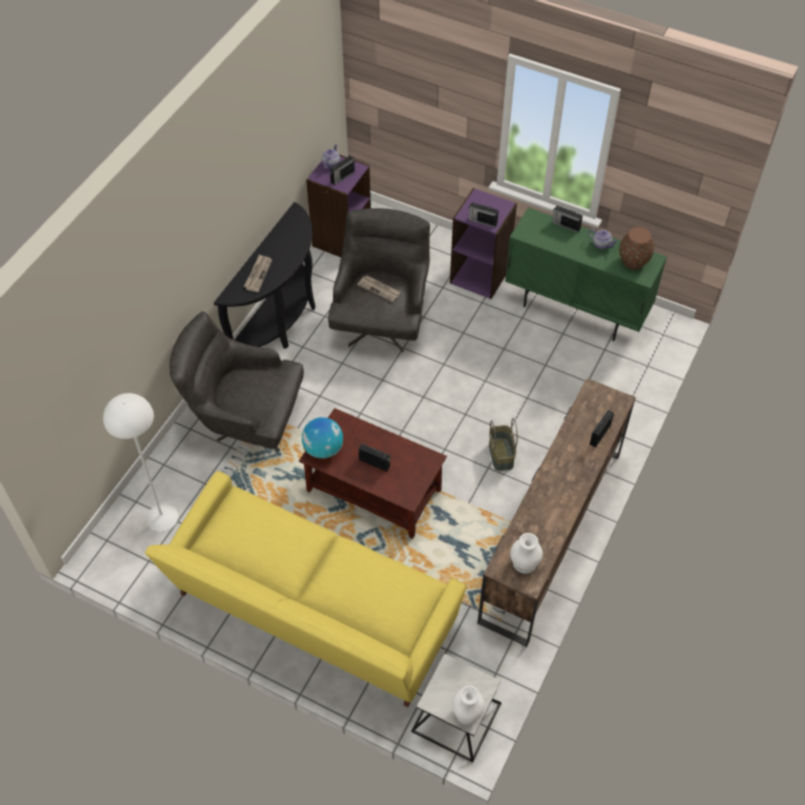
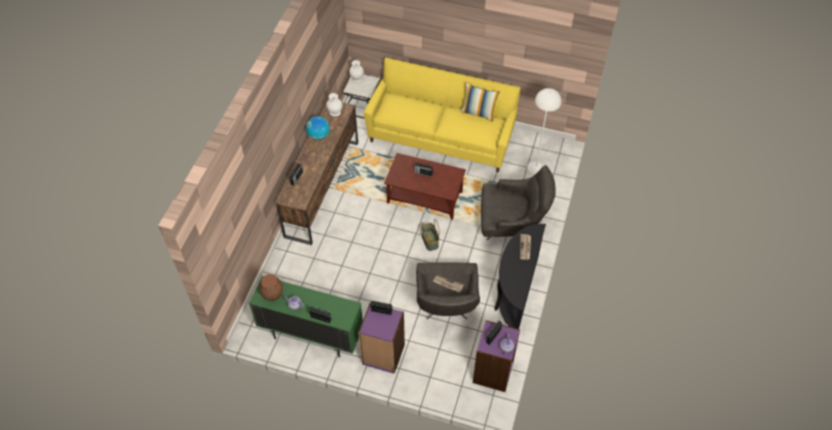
camera: 170 degrees right, 0 degrees up
globe [302,417,343,459] -> globe moved to [306,116,330,140]
basket [489,418,518,471] -> basket moved to [421,219,440,251]
none -> pillow [461,82,500,122]

